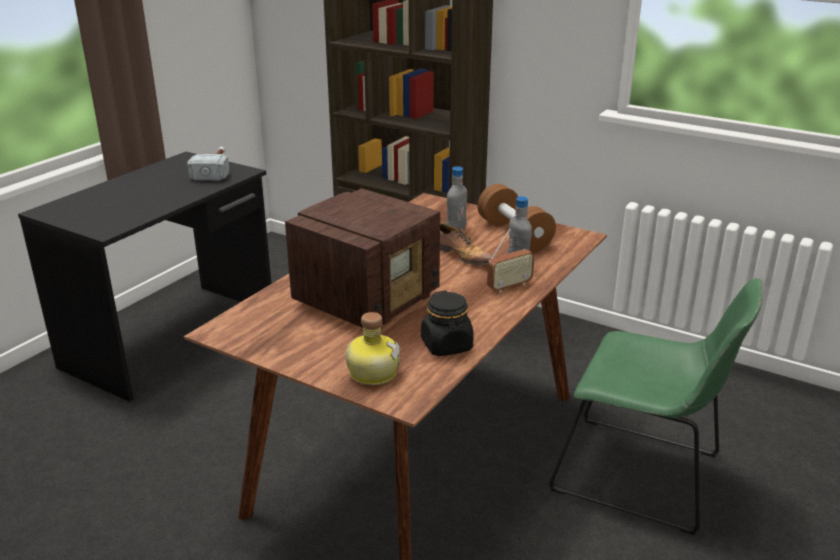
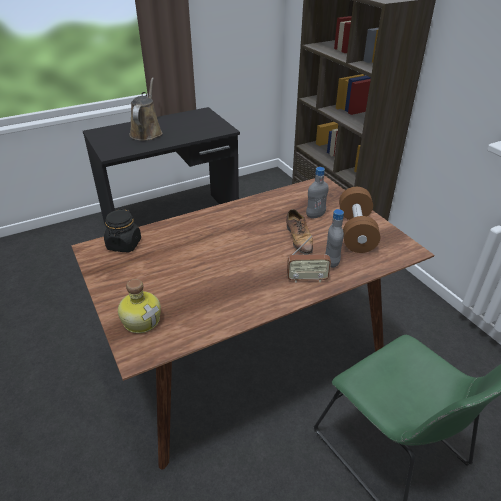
camera: 30 degrees right, 10 degrees up
hammer [188,147,229,181] -> none
radio [285,188,440,328] -> none
black jar [421,291,474,356] -> black jar moved to [104,209,141,252]
none -> brown watering can [129,77,162,141]

